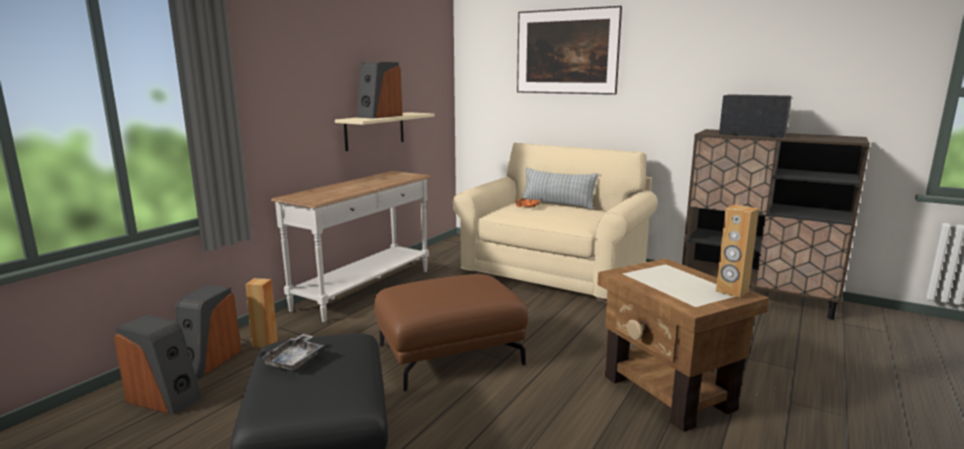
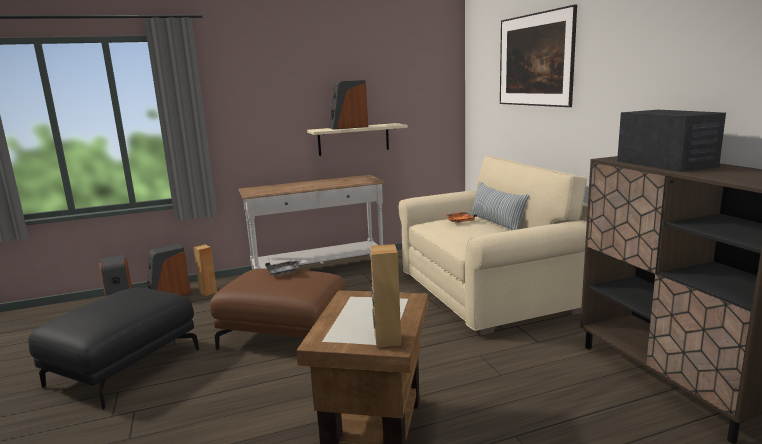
camera: 40 degrees right, 0 degrees up
grey tray [259,334,324,370] -> grey tray moved to [265,260,302,276]

